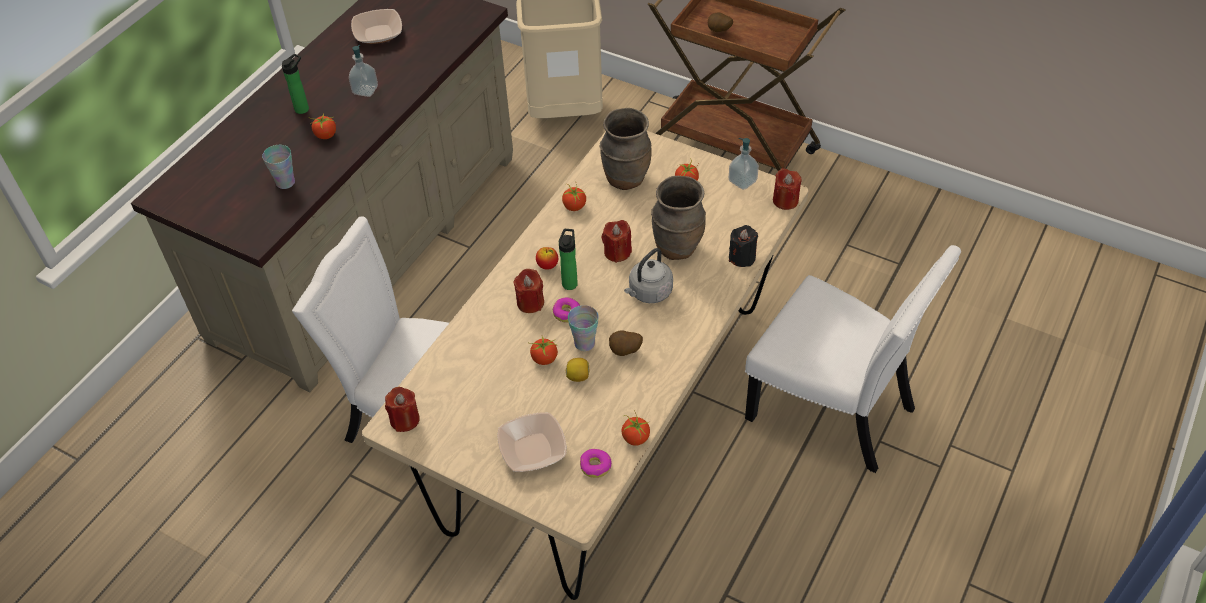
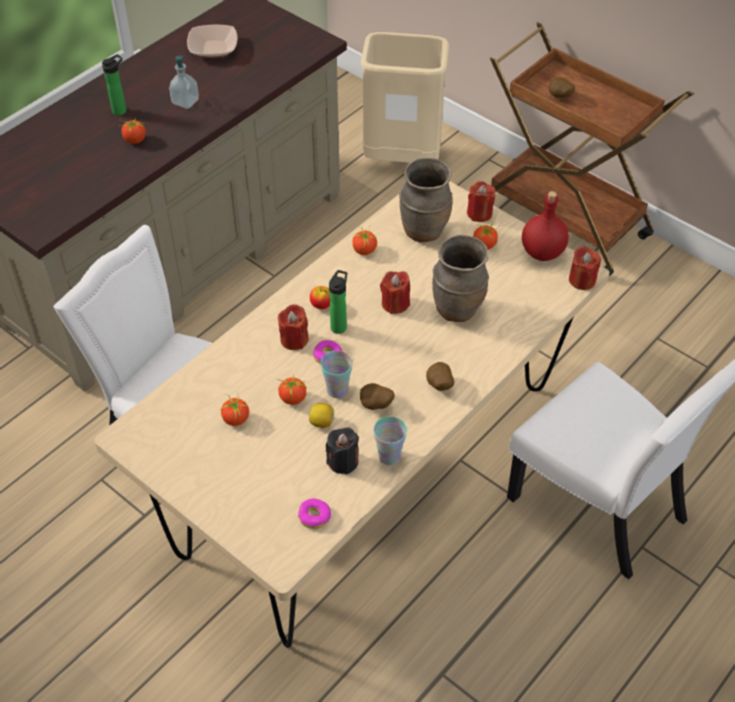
camera: 10 degrees right, 0 degrees up
cup [262,145,295,189] -> cup moved to [373,416,407,465]
red candle [385,387,420,432] -> red candle moved to [467,181,496,222]
bowl [497,412,567,472] -> none
tomato [622,410,650,446] -> tomato moved to [221,393,249,426]
grey kettle [624,248,673,303] -> none
soap dispenser [729,138,759,190] -> red bottle [522,191,569,261]
black candle [729,225,758,267] -> black candle moved to [326,427,359,475]
none -> potato [426,362,454,391]

